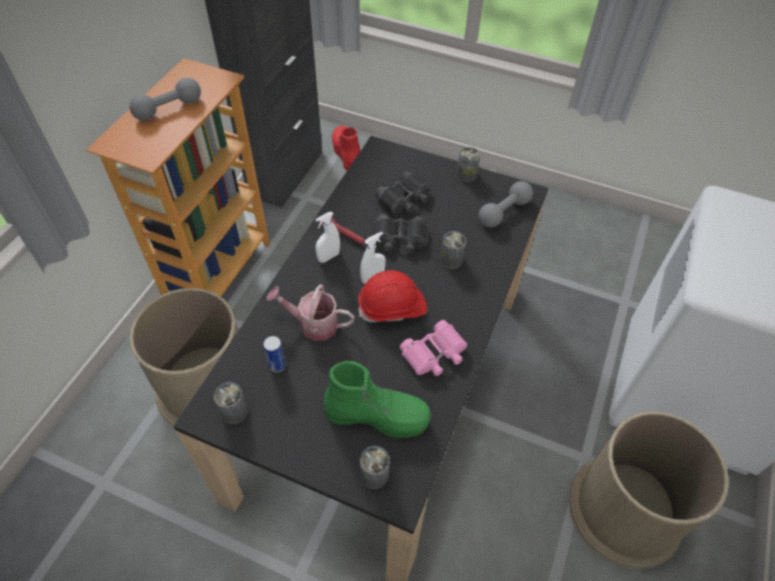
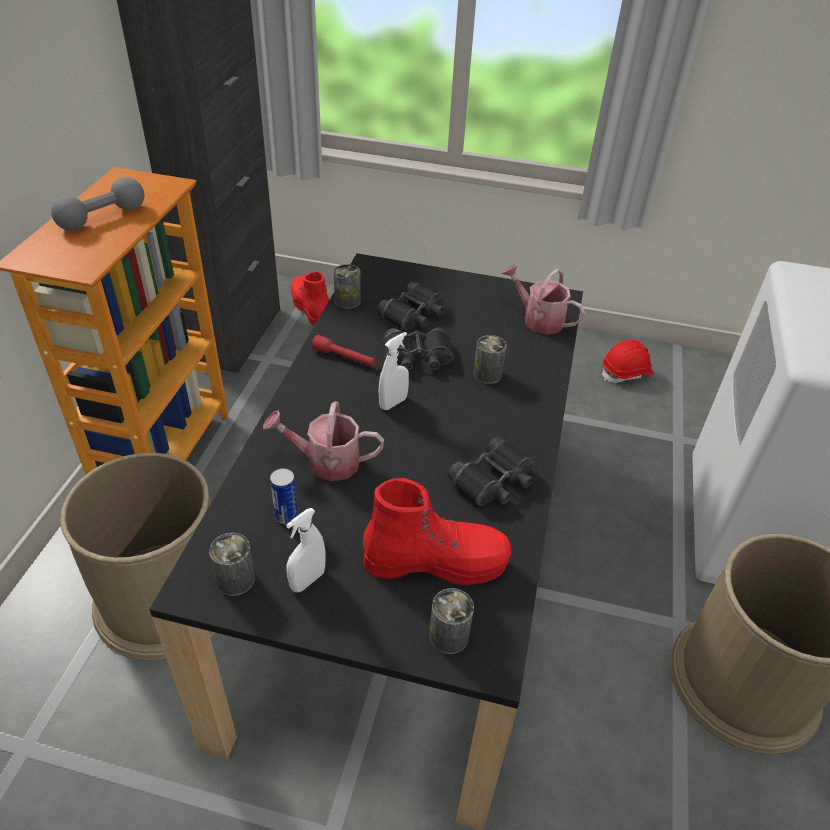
camera: 10 degrees left, 10 degrees down
white spray bottle [315,212,340,263] -> white spray bottle moved to [286,508,325,593]
green boot [323,361,431,438] -> red boot [363,478,512,585]
red hard hat [358,270,427,322] -> red hard hat moved to [602,340,654,383]
pink binoculars [400,320,467,376] -> black binoculars [448,437,534,506]
can [457,147,480,182] -> can moved to [334,264,361,309]
grey dumbbell [479,181,533,227] -> watering can [501,264,585,335]

